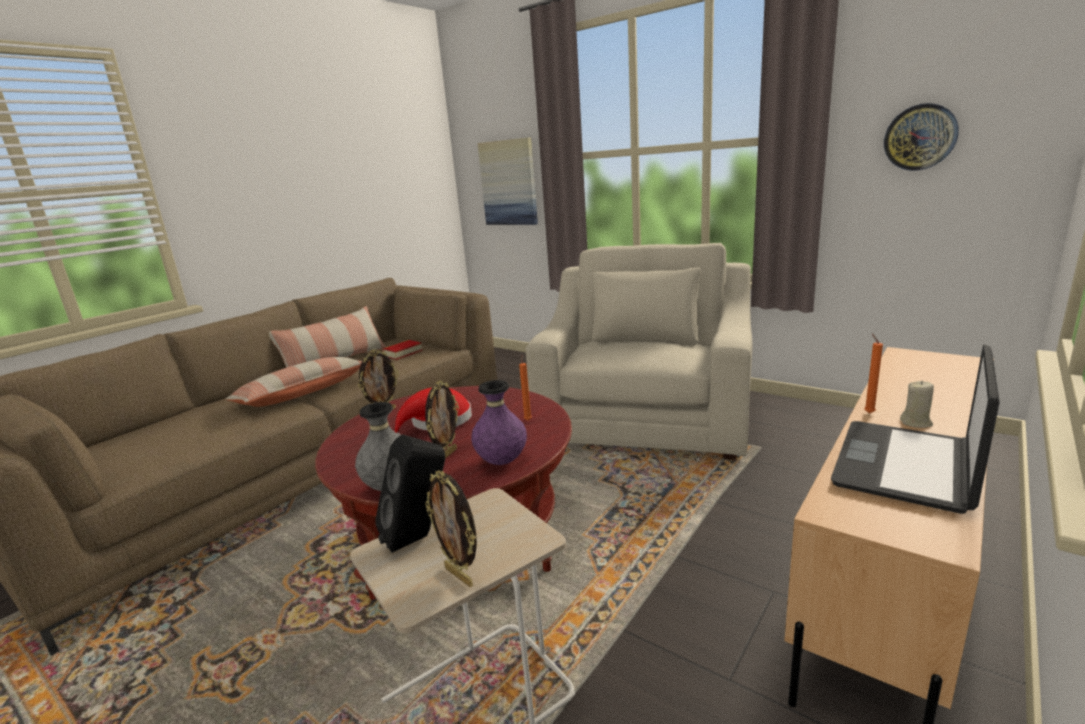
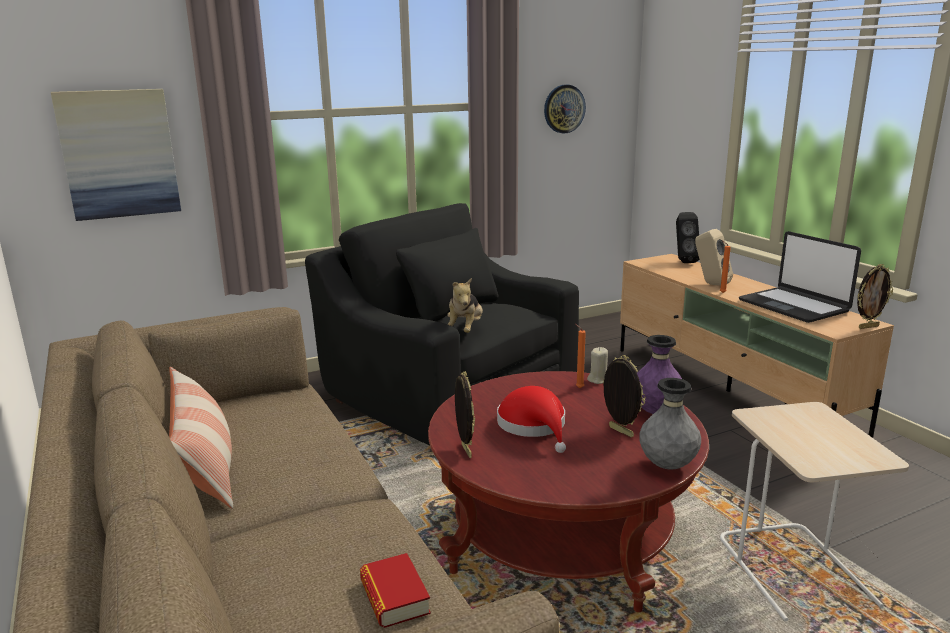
camera: 65 degrees left, 0 degrees up
pillow [225,357,362,407] -> none
black speaker [375,434,445,553] -> black speaker moved to [676,212,699,263]
book [383,340,423,360] -> book moved to [360,553,431,628]
picture frame [425,471,477,587] -> picture frame moved to [857,264,893,329]
beige armchair [526,243,753,460] -> black armchair [305,203,579,445]
beige candle [900,380,934,428] -> beige candle moved to [587,347,608,384]
none -> plush toy [447,278,483,333]
none -> beige speaker [695,229,733,286]

